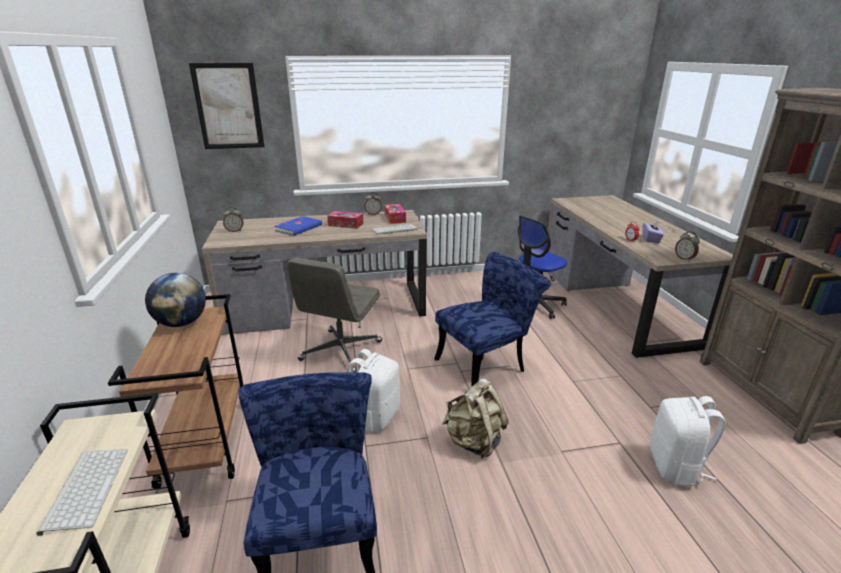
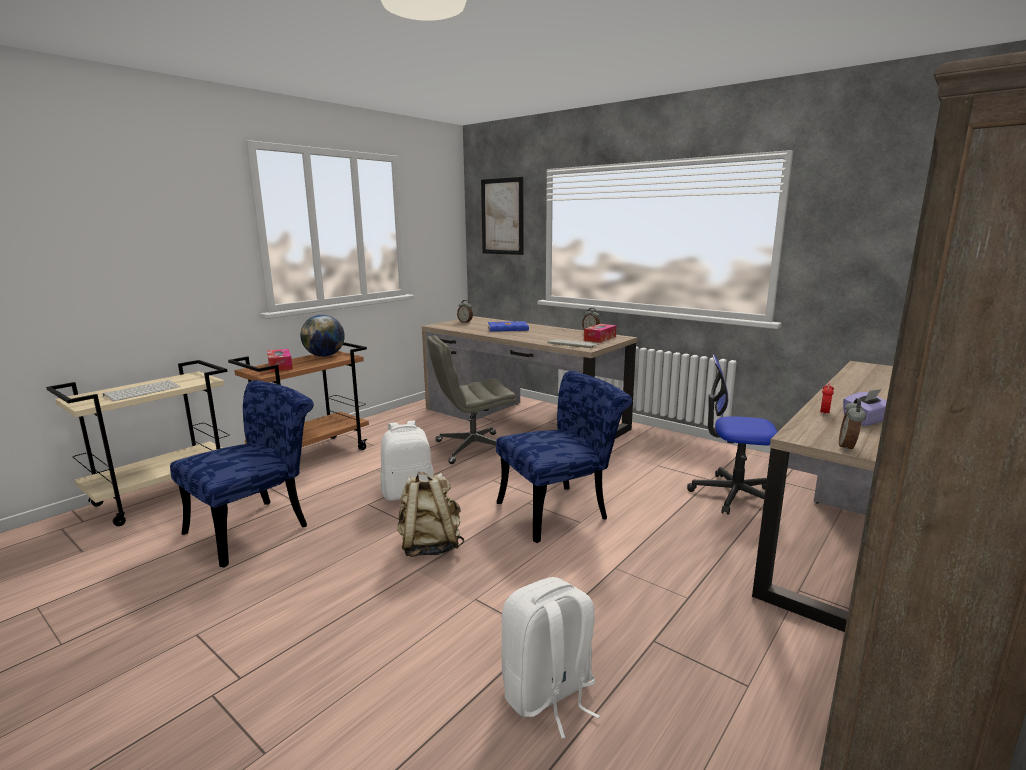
camera: 50 degrees right, 10 degrees down
tissue box [327,211,363,229] -> tissue box moved to [267,349,293,372]
blue chair [434,252,551,387] -> blue chair turned 45 degrees counterclockwise [496,371,632,543]

